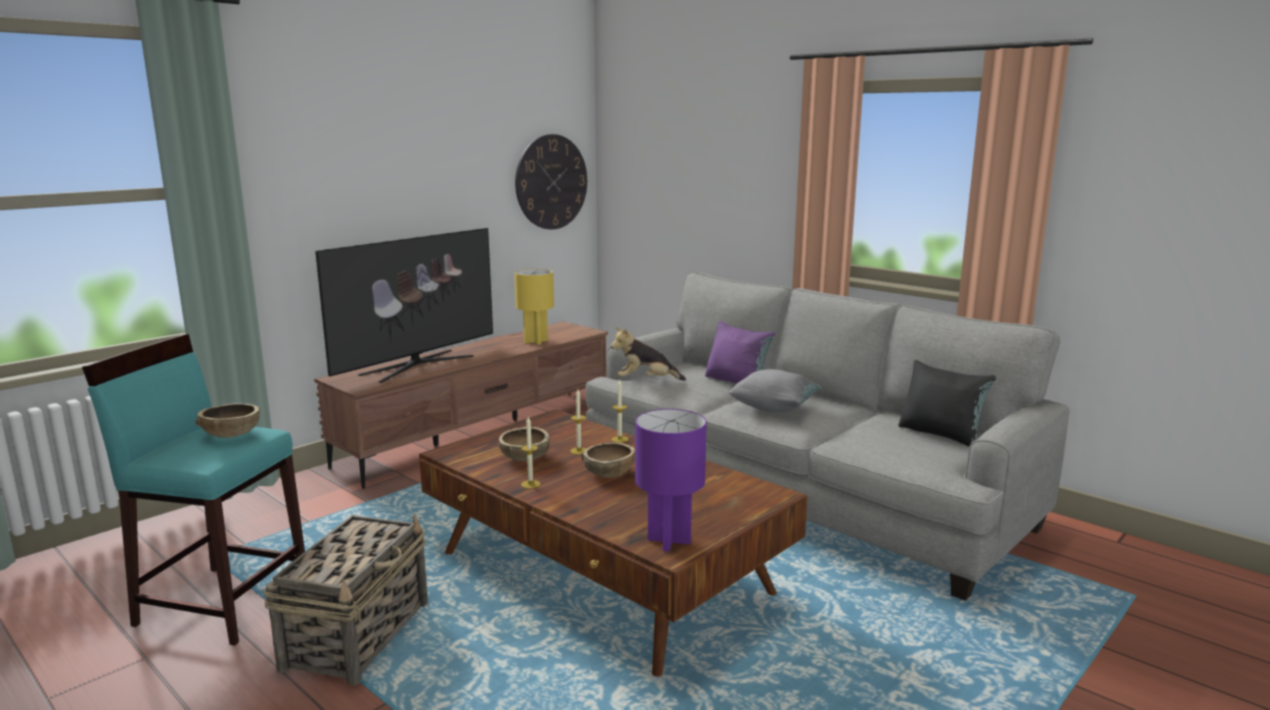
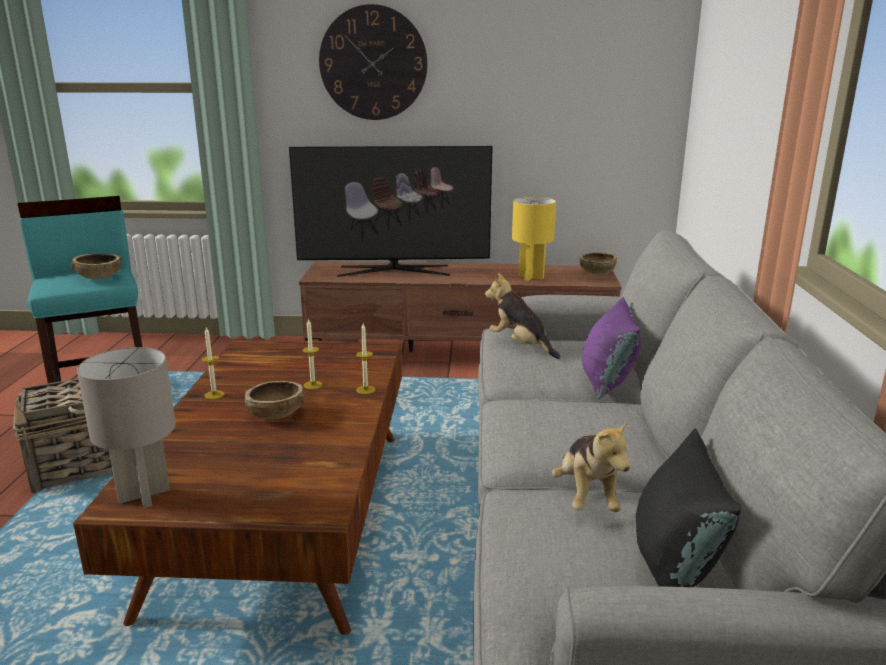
camera: 50 degrees right, 5 degrees up
brown bowl [498,427,550,461] -> brown bowl moved to [579,252,617,274]
wall clock [515,134,587,229] -> wall clock moved to [319,4,427,120]
purple table lamp [635,409,707,552] -> grey table lamp [77,347,175,508]
grey pillow [728,369,822,412] -> none
none -> plush toy [552,420,630,512]

